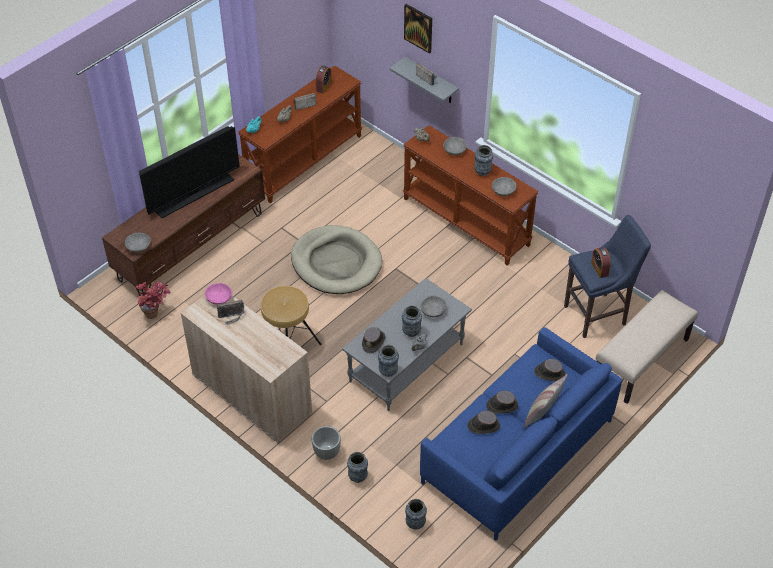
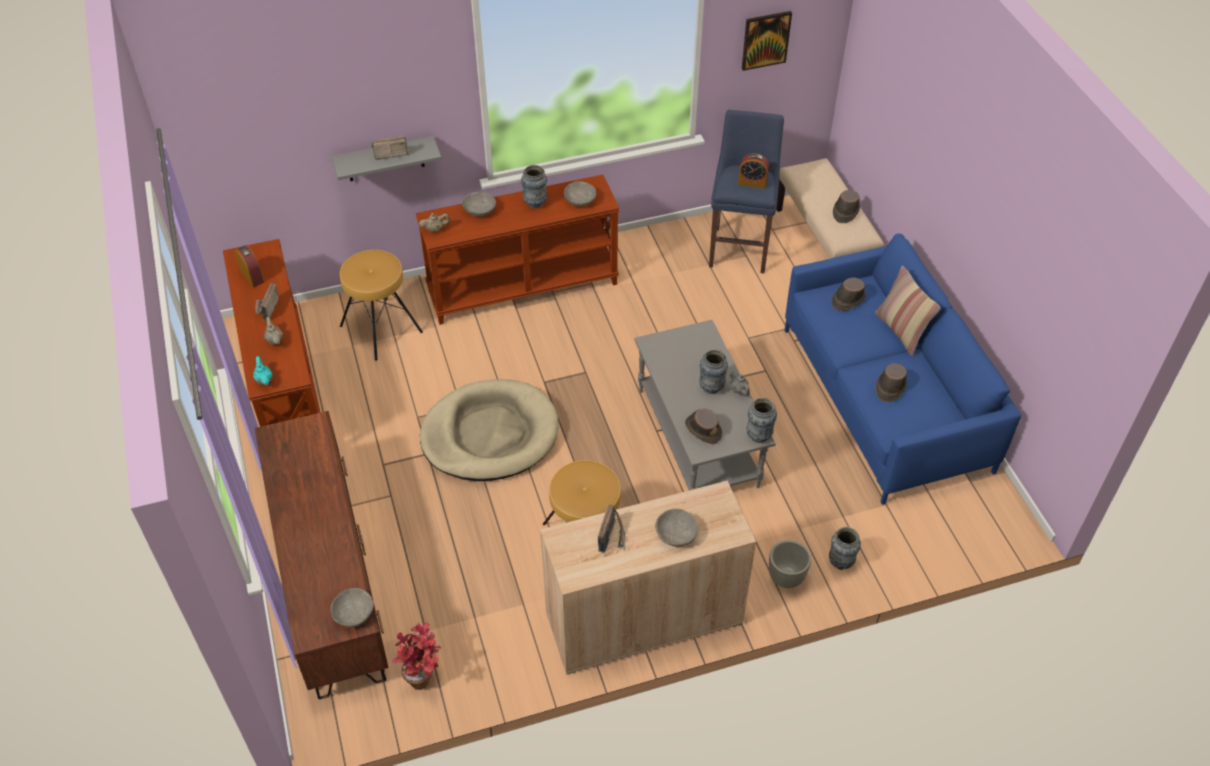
camera: 60 degrees left, 0 degrees up
television [139,126,240,218] -> none
pink bowl [205,283,232,305] -> none
picture [404,4,432,54] -> picture moved to [742,11,792,71]
vase [405,499,427,530] -> none
grey bowl [420,296,446,317] -> grey bowl moved to [655,509,698,547]
brown hat [486,391,518,414] -> brown hat moved to [833,190,860,223]
none -> brown stool [340,250,423,361]

